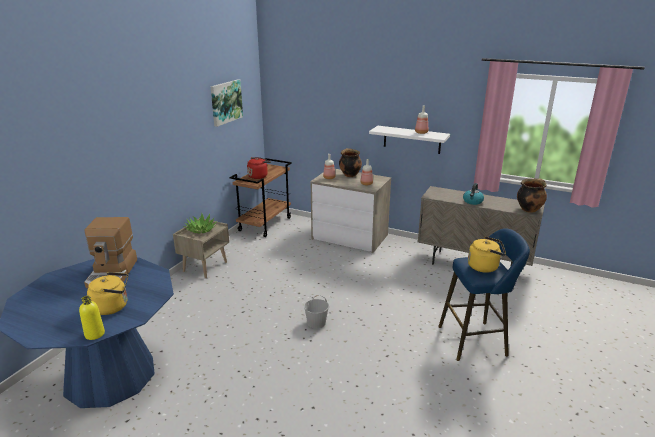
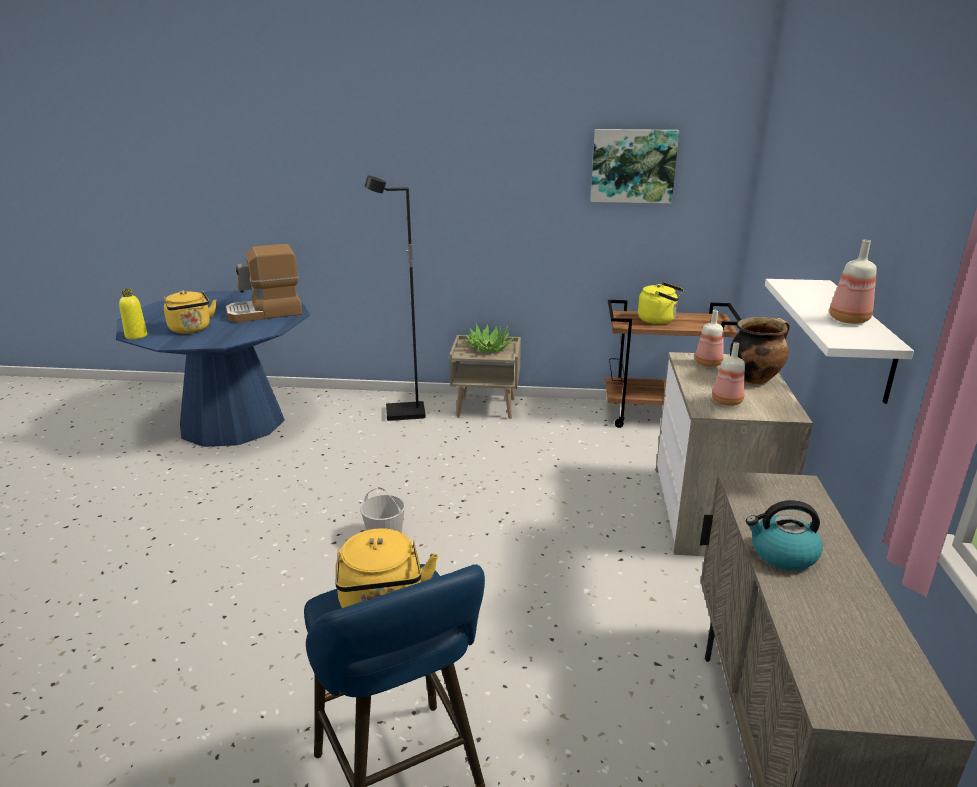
camera: 70 degrees right, 0 degrees up
red kettle [247,157,271,179] -> yellow kettle [638,282,683,324]
cooking pot [517,178,547,213] -> none
none -> black floor lamp [364,175,425,421]

